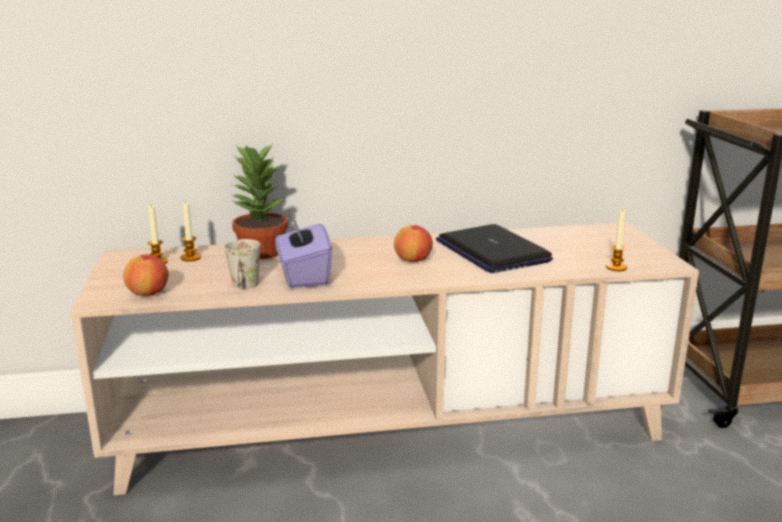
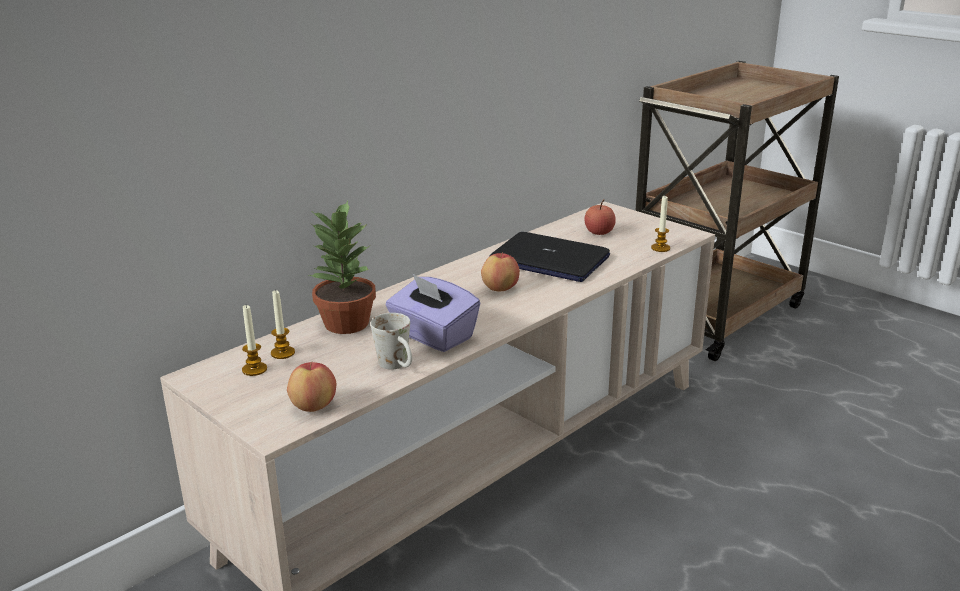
camera: 35 degrees left, 5 degrees up
none -> apple [585,200,616,235]

